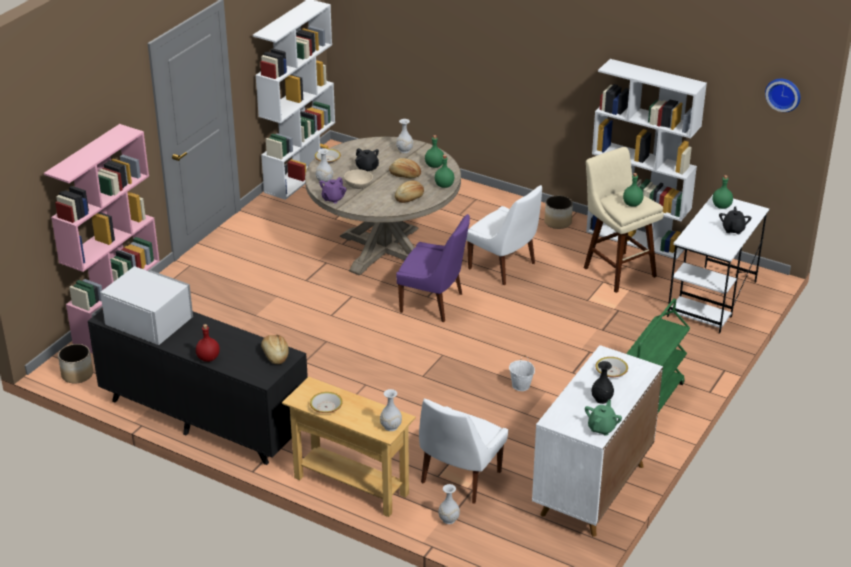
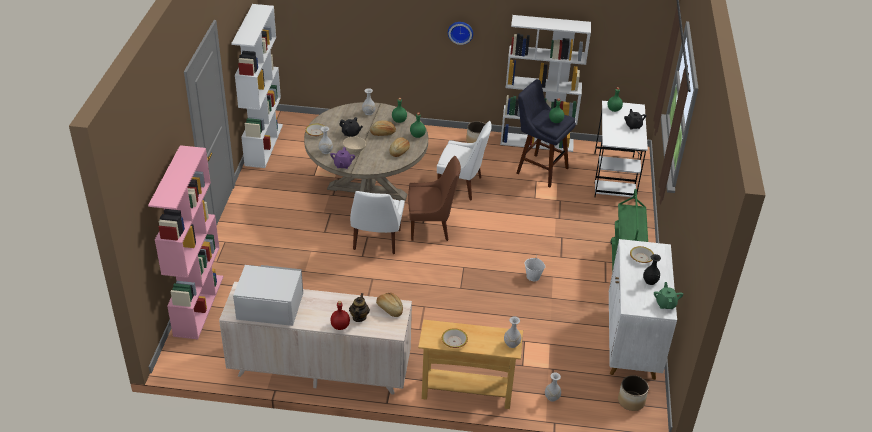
camera: 25 degrees left, 5 degrees up
planter [58,344,93,383] -> planter moved to [618,375,649,411]
black dresser [88,309,308,465] -> beige dresser [219,282,412,395]
purple chair [396,214,470,322] -> brown chair [408,156,461,241]
white chair [419,399,508,504] -> white chair moved to [350,191,405,254]
beige stool [584,147,664,293] -> blue stool [517,79,576,187]
wall clock [765,79,800,112] -> wall clock moved to [448,22,473,45]
none -> teapot [349,293,370,322]

